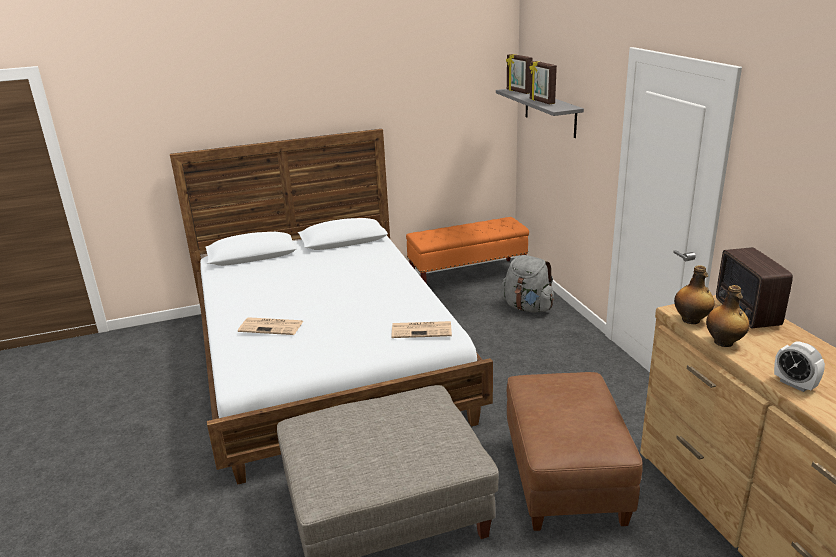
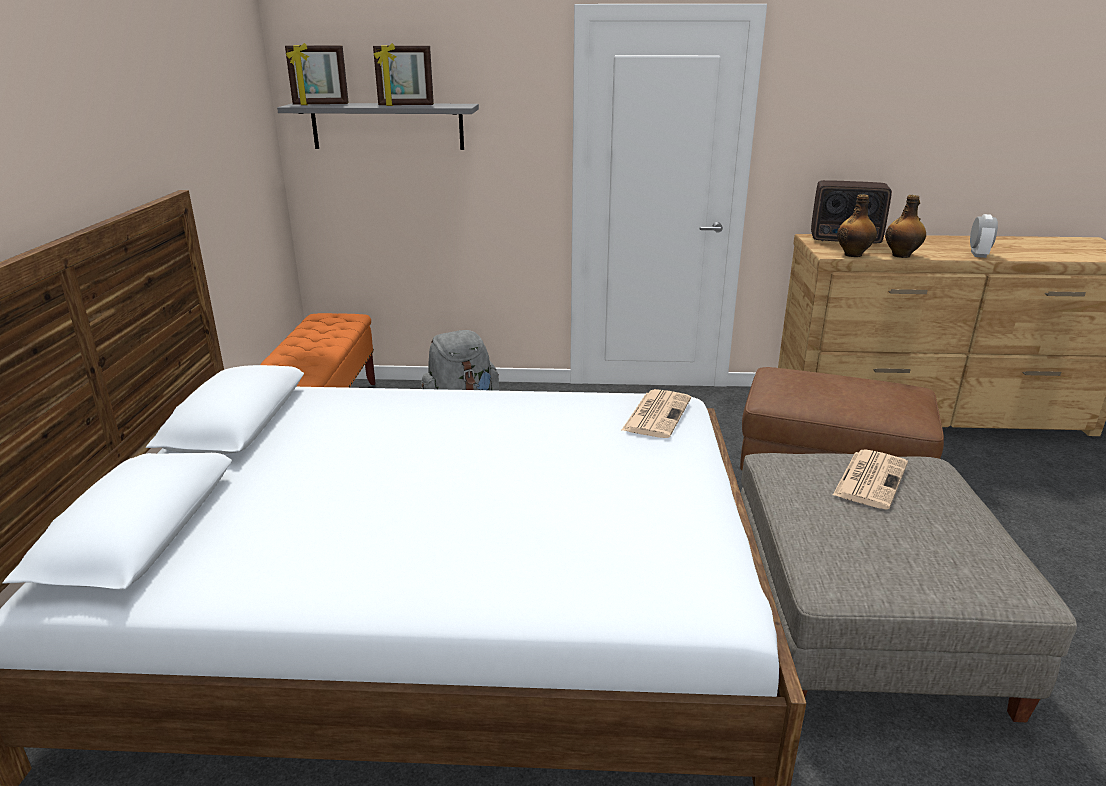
camera: 70 degrees left, 0 degrees up
newspaper [238,317,303,335] -> newspaper moved to [833,449,908,509]
alarm clock [774,342,825,392] -> alarm clock turned 60 degrees counterclockwise [970,214,998,258]

